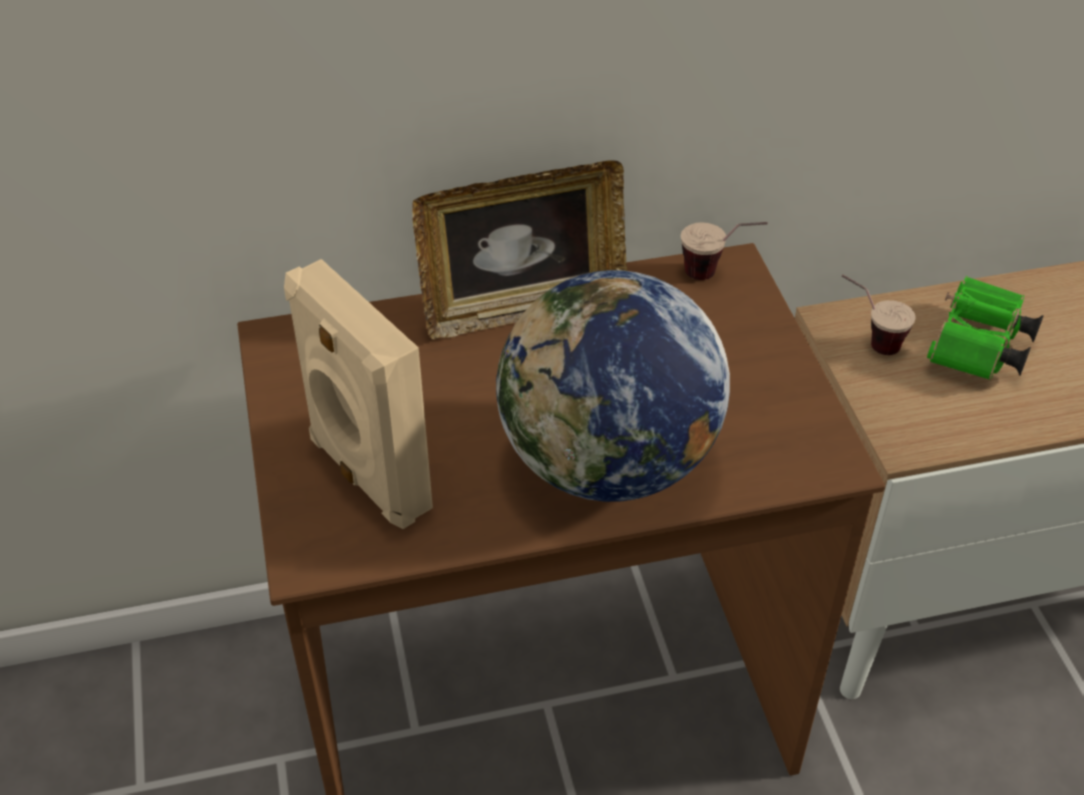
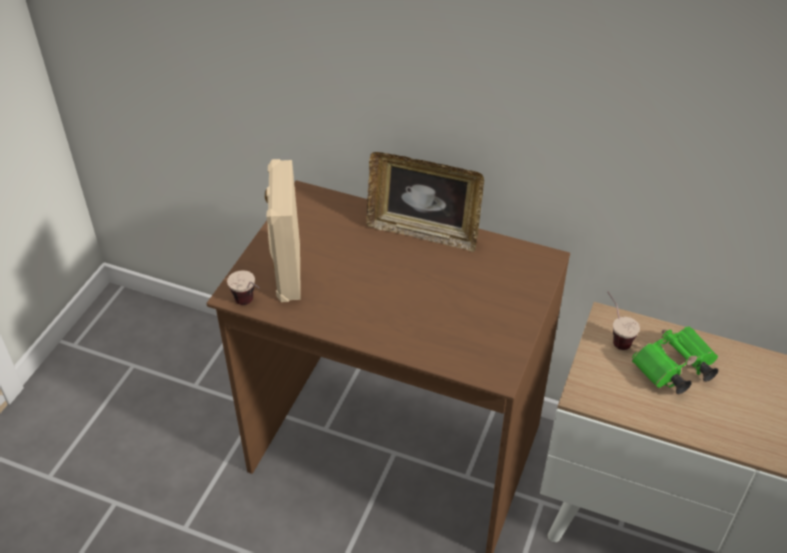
camera: 35 degrees right, 0 degrees up
globe [496,270,730,502] -> none
cup [681,222,768,280] -> cup moved to [227,270,260,305]

